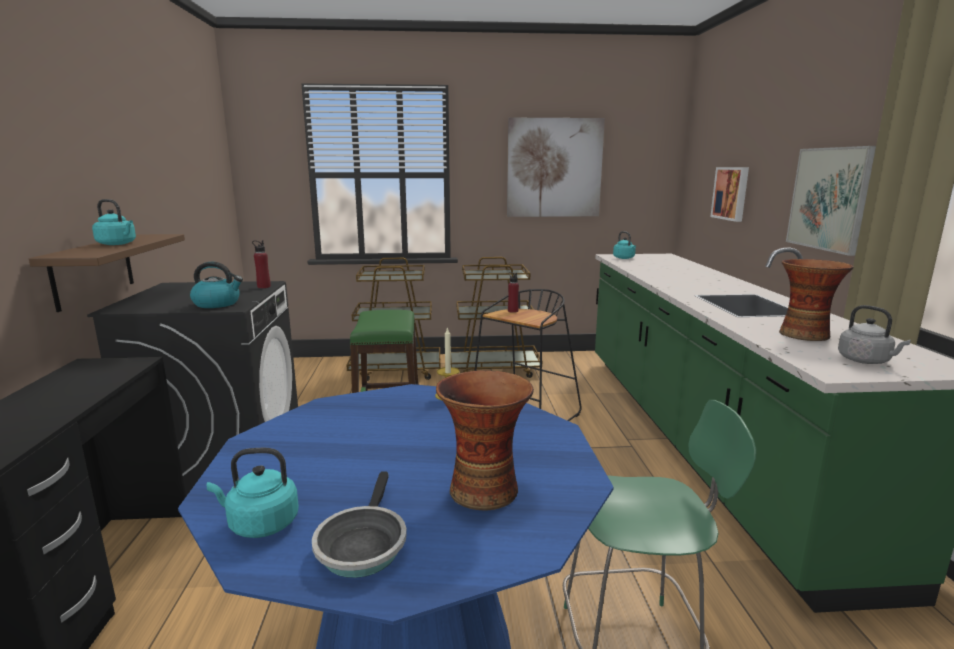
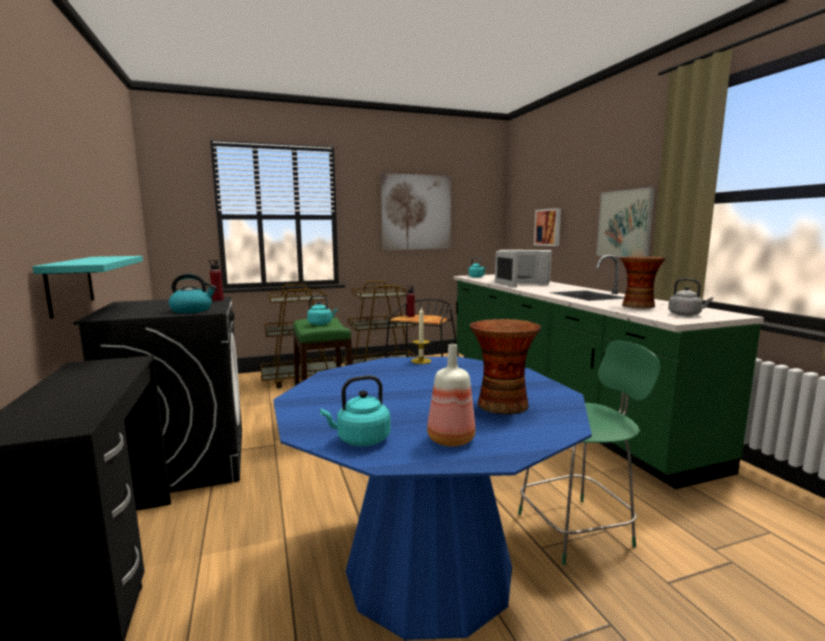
camera: 15 degrees left, 5 degrees down
brown shelf [29,234,185,312] -> turquoise shelf [33,256,143,319]
turquoise kettle [92,199,136,245] -> turquoise kettle moved to [307,295,337,325]
frying pan [312,471,407,578] -> bottle [427,344,475,447]
none -> white microwave [495,250,552,288]

